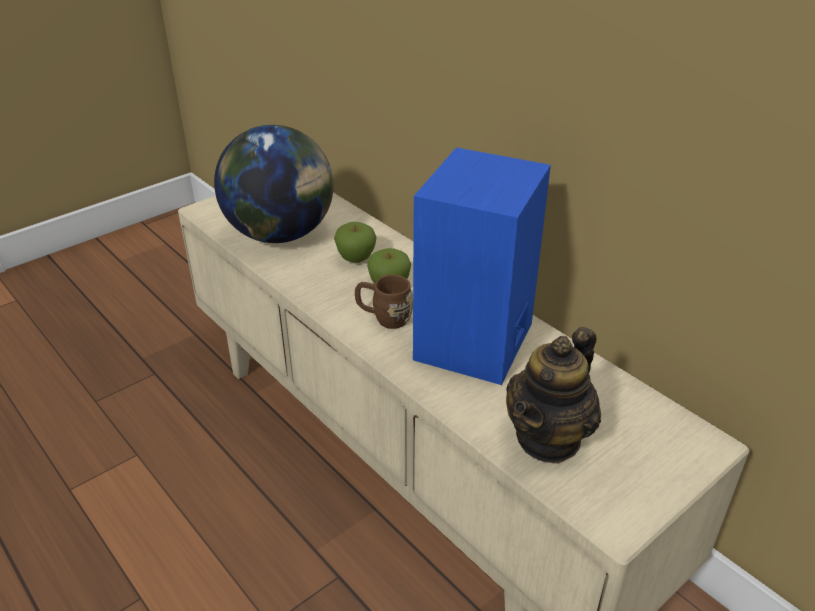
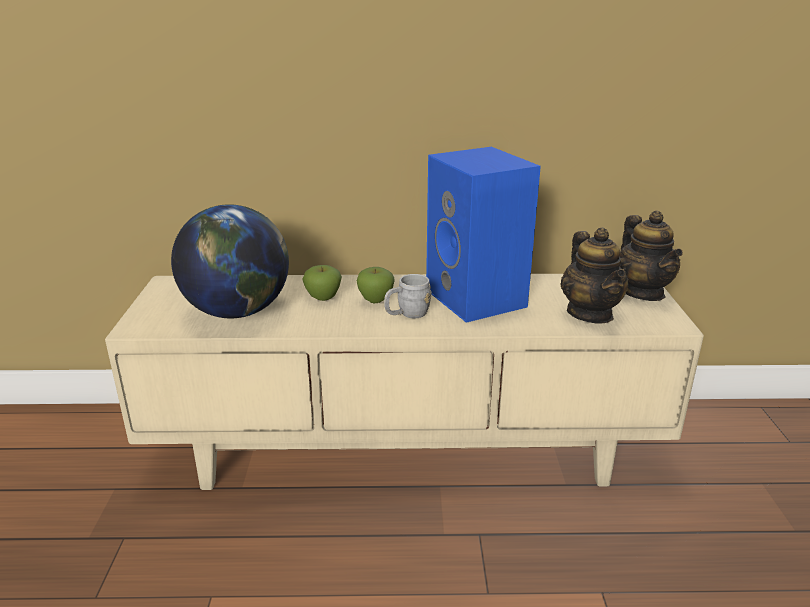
camera: 50 degrees left, 10 degrees down
brown mug [355,275,413,329] -> grey mug [384,274,431,318]
none -> teapot [619,211,683,301]

